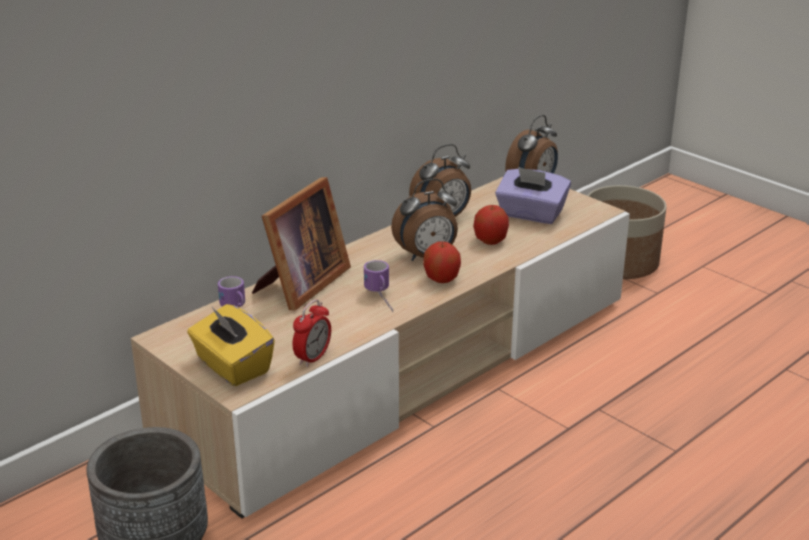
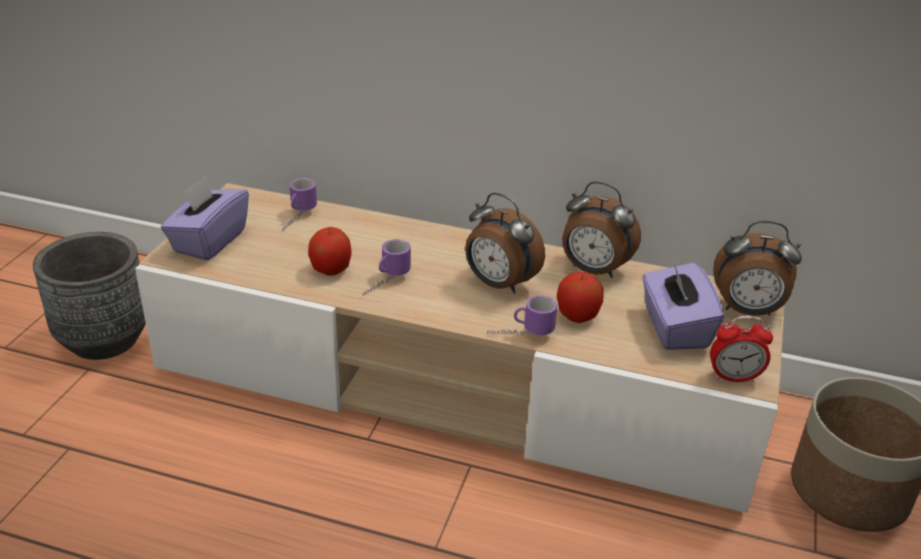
camera: 60 degrees right, 5 degrees up
yellow tissue box [187,304,275,386] -> purple tissue box [161,176,249,260]
picture frame [252,177,351,310] -> none
alarm clock [292,299,331,367] -> alarm clock moved to [710,316,773,382]
apple [423,241,461,283] -> apple moved to [308,227,352,276]
none -> mug [487,295,557,335]

